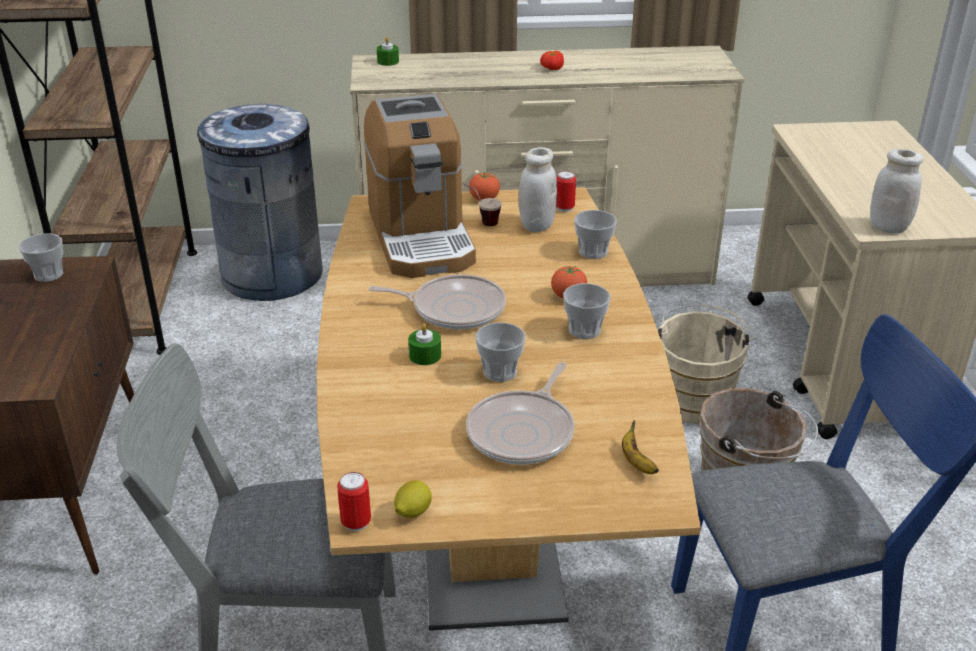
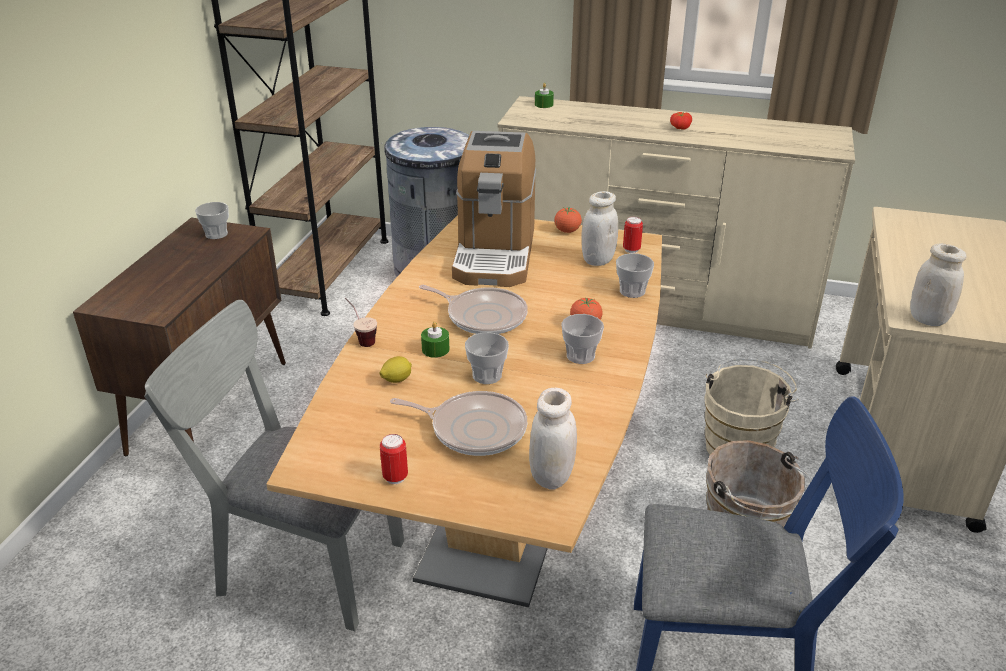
camera: 20 degrees right, 0 degrees up
can [337,472,371,531] -> can moved to [380,434,408,484]
lemon [394,480,432,518] -> lemon moved to [379,356,412,383]
cup [463,183,502,226] -> cup moved to [345,298,377,347]
frying pan [466,362,575,465] -> frying pan turned 120 degrees counterclockwise [390,391,527,456]
banana [622,420,659,474] -> white jar [529,388,577,490]

